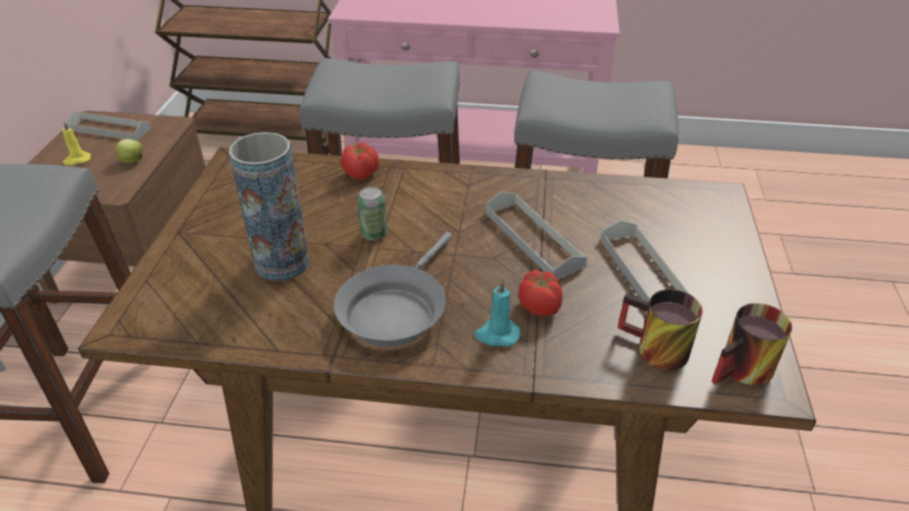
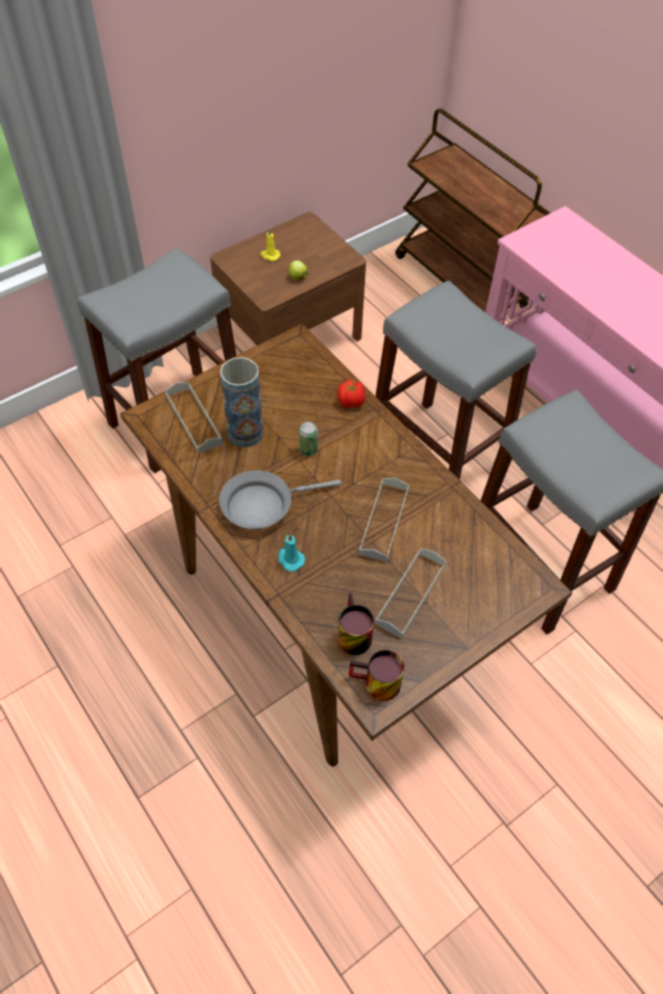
camera: 45 degrees right, 15 degrees up
grey tray [66,111,151,141] -> grey tray moved to [165,382,223,453]
tomato [519,270,562,316] -> none

